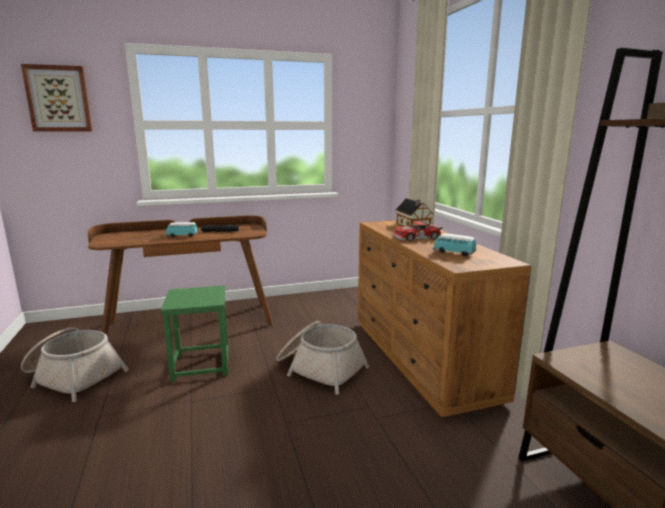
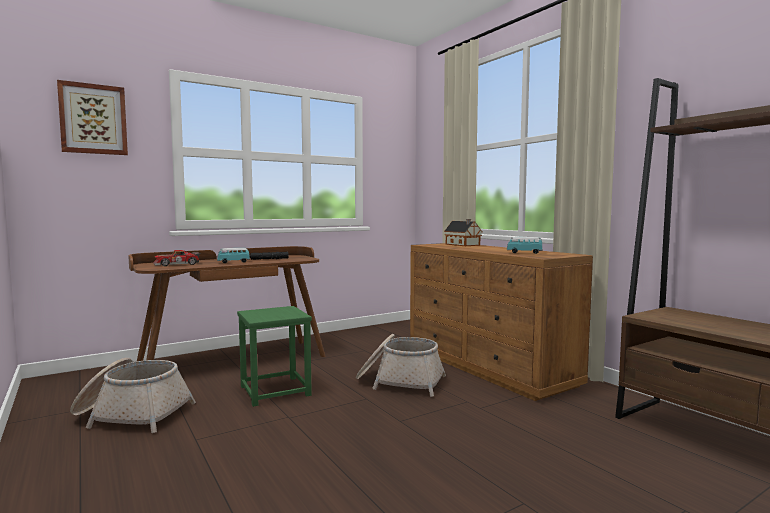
camera: 15 degrees left, 10 degrees down
toy car [392,222,443,241] -> toy car moved to [153,250,201,266]

